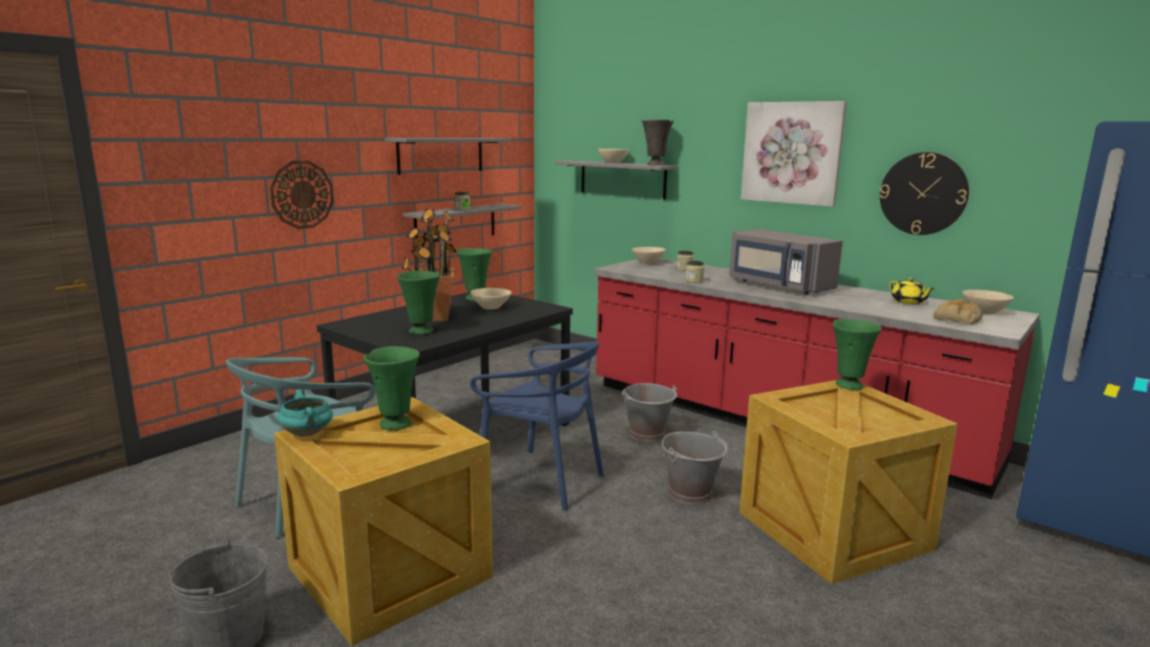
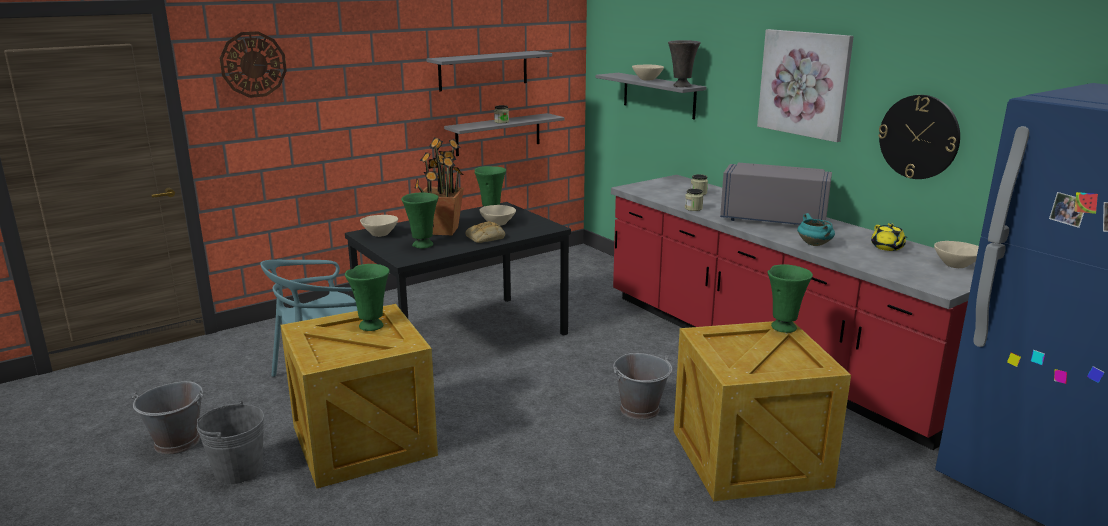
camera: 15 degrees right, 5 degrees up
wall clock [270,160,334,229] -> wall clock moved to [220,31,287,98]
turquoise cooking pot [277,389,333,437] -> turquoise cooking pot moved to [797,213,835,246]
blue chair [470,342,604,510] -> none
grey bucket [622,383,677,442] -> grey bucket moved to [132,381,203,455]
beige bowl [632,247,666,264] -> beige bowl moved to [360,215,398,237]
grey microwave [729,229,843,295] -> grey microwave turned 135 degrees clockwise [720,163,832,225]
bread [933,299,983,324] -> bread moved to [466,221,505,243]

